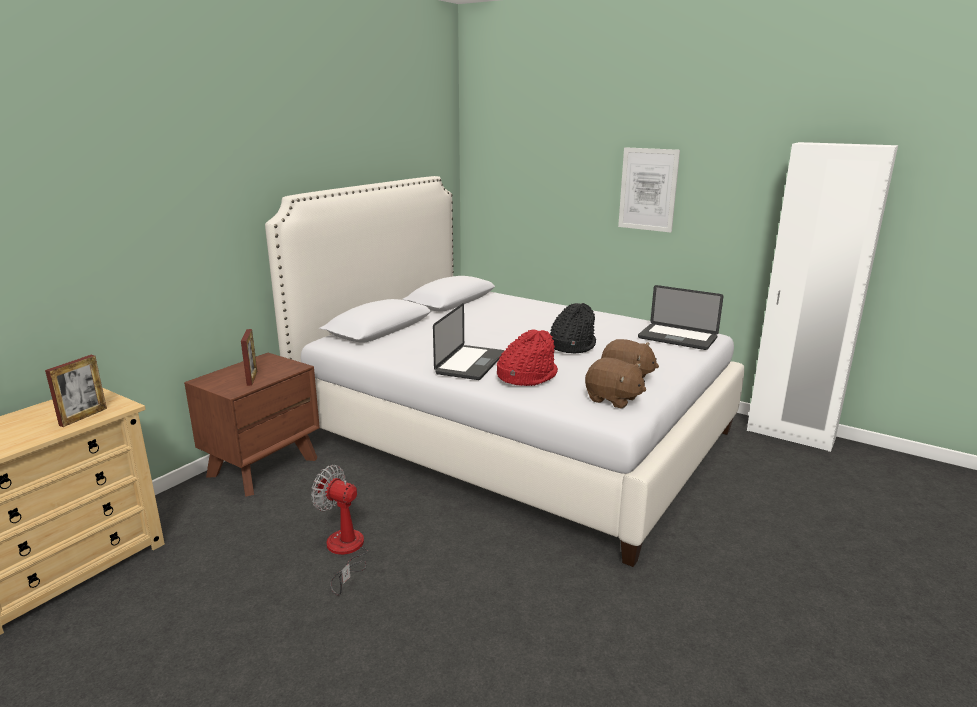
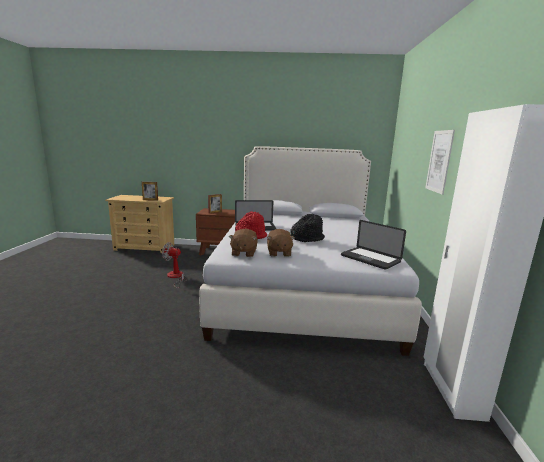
camera: 60 degrees right, 5 degrees down
fan [311,465,368,595] -> fan turned 75 degrees counterclockwise [162,242,187,288]
laptop [638,285,723,350] -> laptop turned 45 degrees counterclockwise [341,220,406,270]

